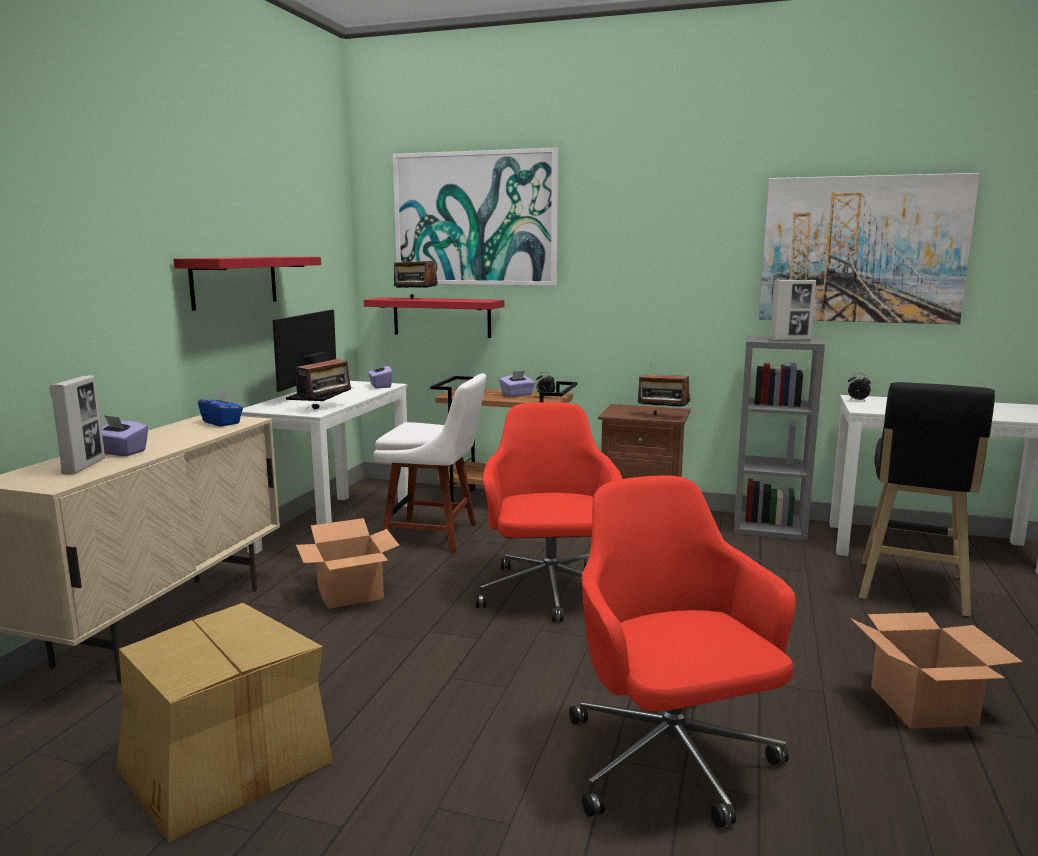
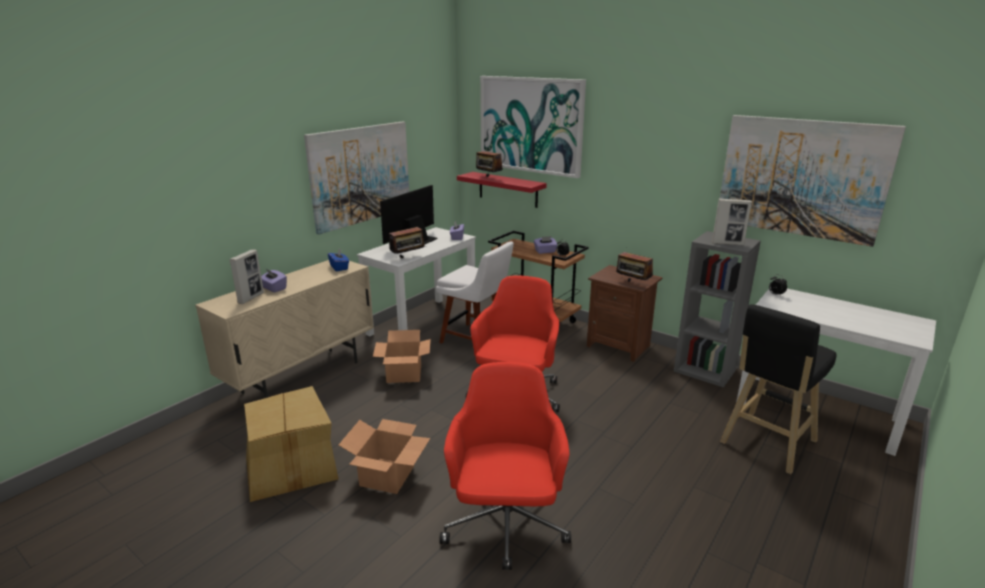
camera: 20 degrees right, 10 degrees up
red shelf [173,257,321,311] -> picture [304,122,409,234]
cardboard box [851,612,1023,729] -> cardboard box moved to [339,419,430,494]

